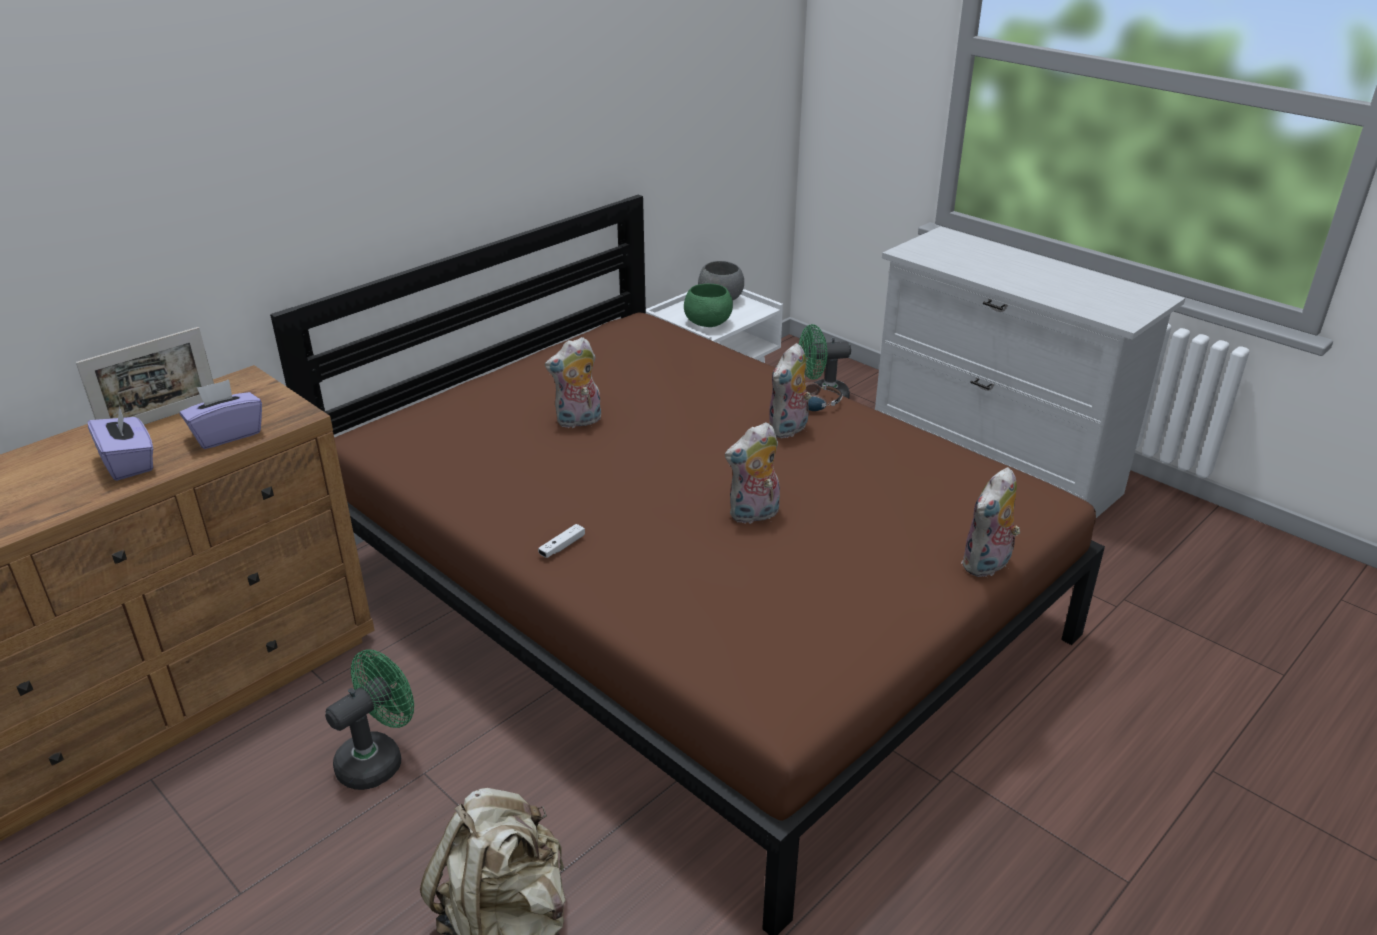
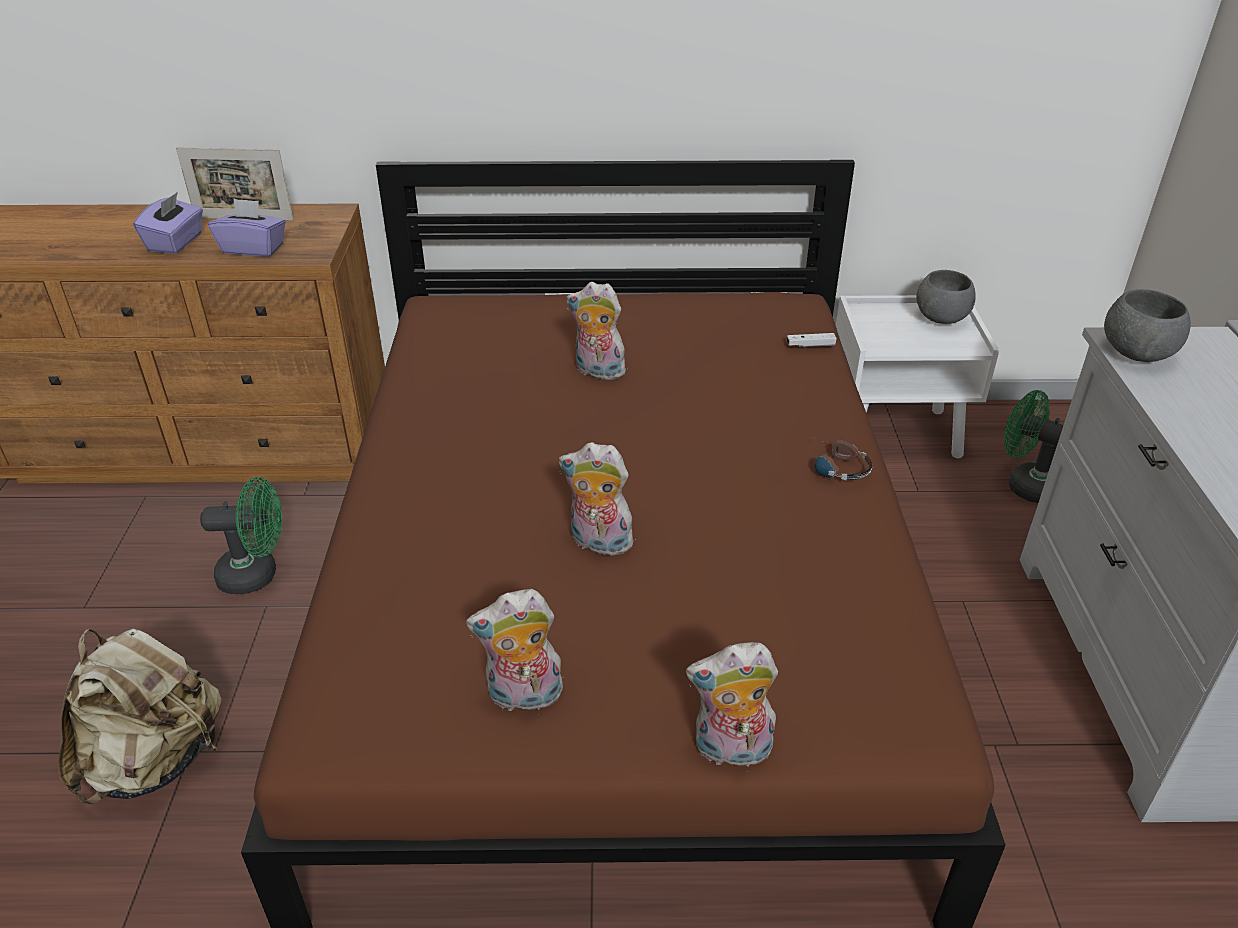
camera: 45 degrees right, 5 degrees up
white game controller [538,524,585,558] -> white game controller moved to [787,333,837,347]
green bowl [684,284,733,327] -> none
plush toy [769,343,811,438] -> plush toy moved to [466,589,564,715]
none -> grey bowl [1104,289,1191,362]

